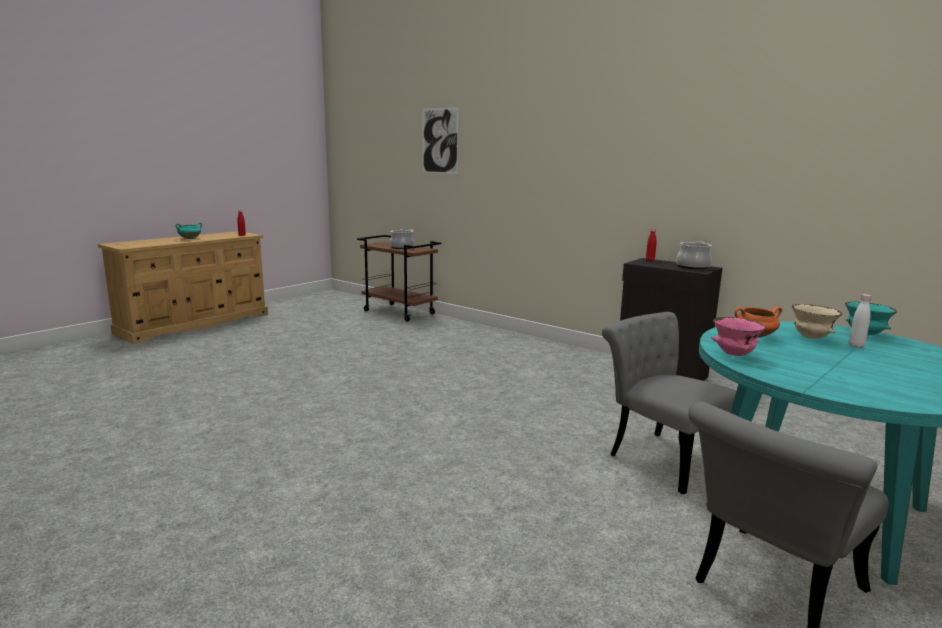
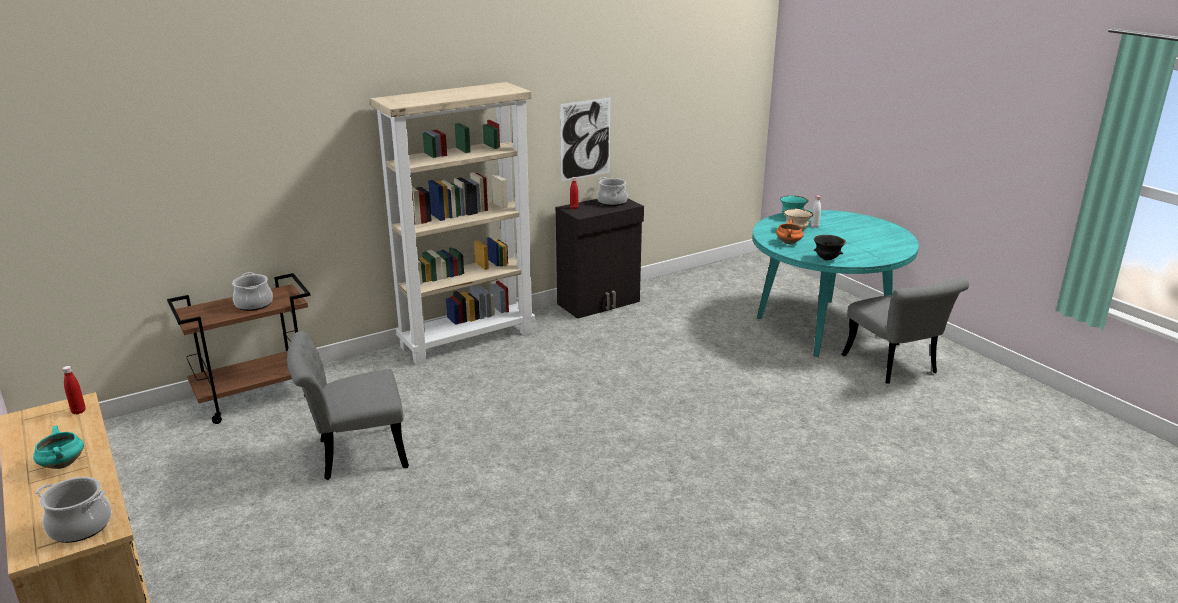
camera: 70 degrees left, 10 degrees up
picture [423,107,459,174] -> picture moved to [560,97,610,181]
grey chair [602,312,737,494] -> grey chair moved to [287,331,409,480]
pink bowl [711,317,766,356] -> black bowl [814,235,846,260]
none -> cooking pot [36,477,112,543]
none -> beige bookcase [370,82,535,365]

